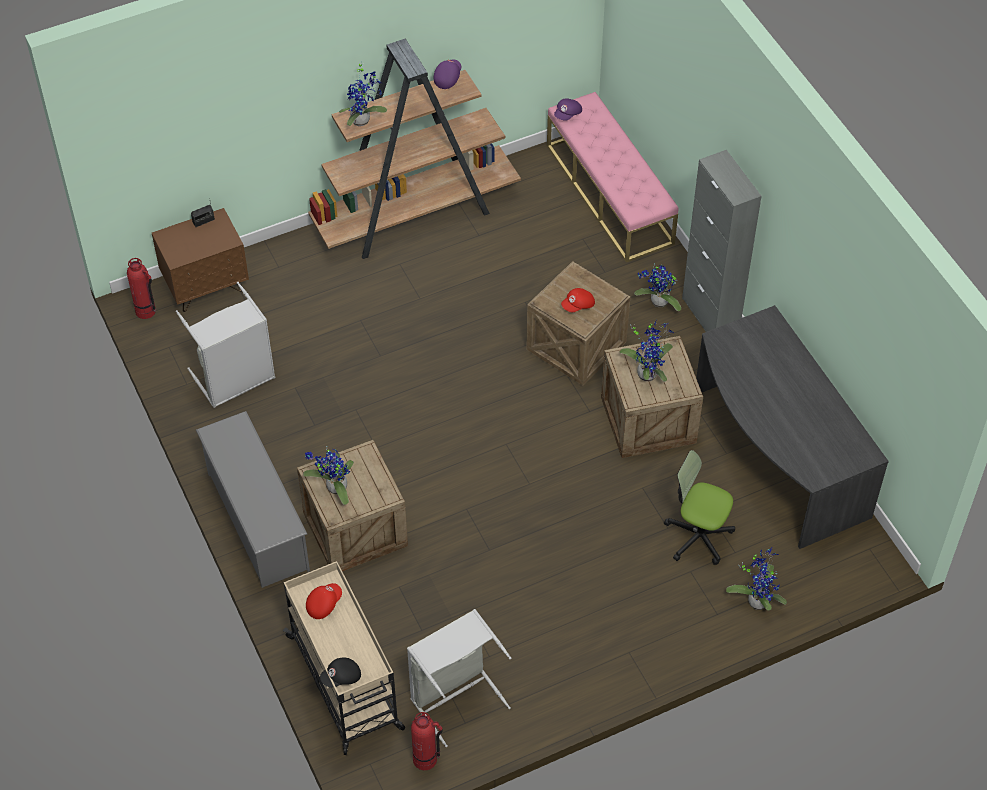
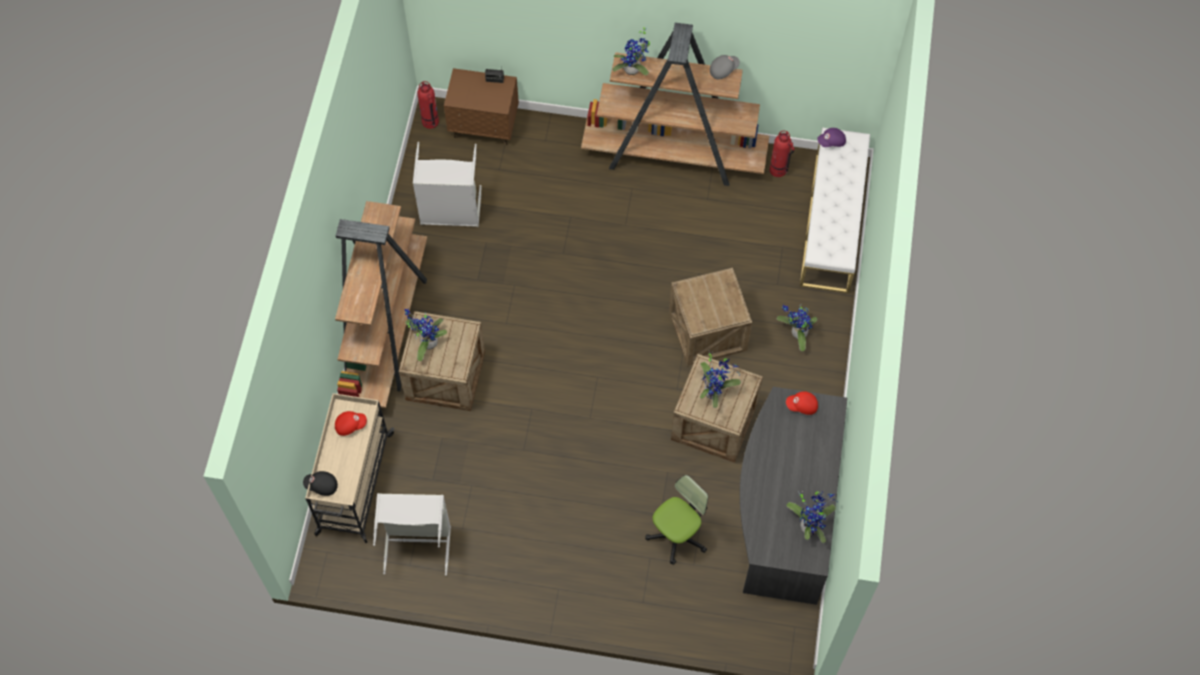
camera: 35 degrees right, 10 degrees up
grey shoe rack [196,411,310,588] -> brown bookcase [335,201,427,408]
fire extinguisher [411,712,443,770] -> fire extinguisher moved to [769,131,794,177]
purple cap [434,60,461,89] -> grey cap [710,55,740,79]
pink bench [547,92,679,262] -> white bench [800,128,870,293]
red cap [561,288,595,312] -> red cap moved to [786,391,818,415]
office chair [664,450,735,565] -> office chair turned 75 degrees clockwise [645,475,708,565]
grey cabinet [682,150,761,332] -> none
potted plant [726,547,787,611] -> potted plant moved to [786,491,837,543]

